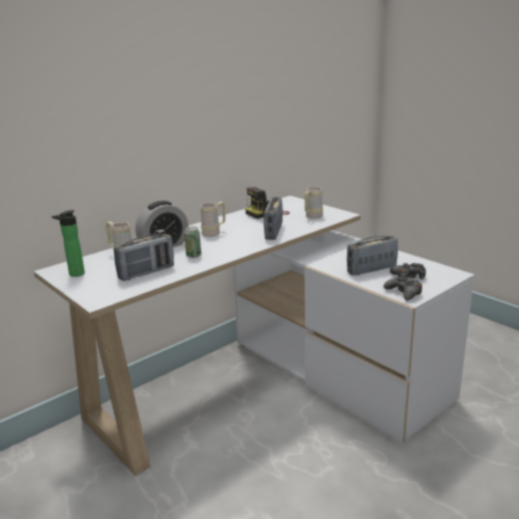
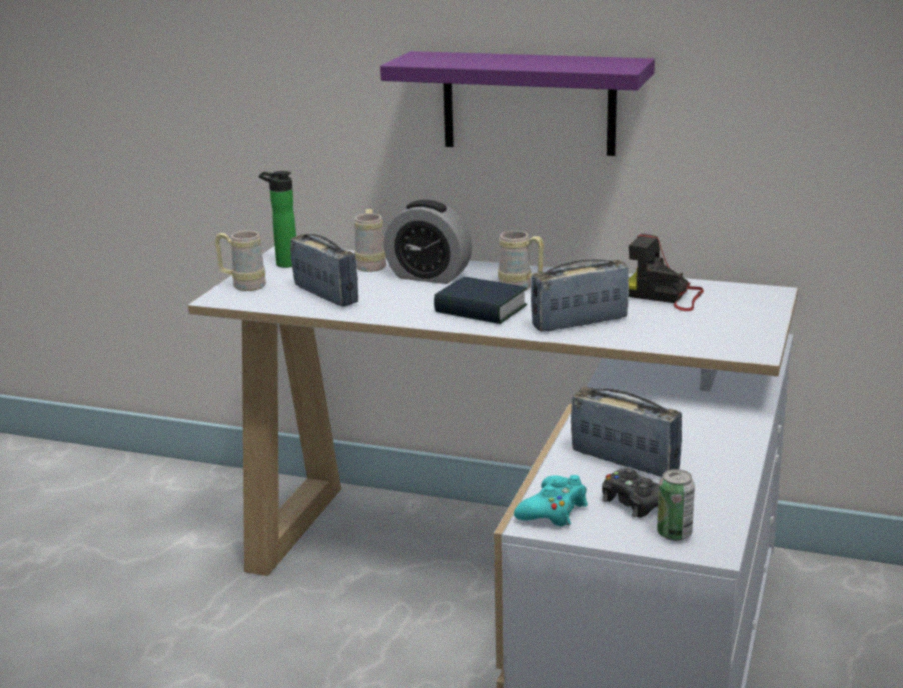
camera: 60 degrees right, 0 degrees up
radio [114,234,174,281] -> radio turned 150 degrees counterclockwise [291,234,358,307]
can [184,226,201,258] -> can moved to [657,469,695,541]
beige mug [304,187,323,219] -> beige mug moved to [215,231,266,291]
black game controller [383,273,422,300] -> turquoise game controller [514,475,588,527]
none -> purple shelf [380,51,655,156]
none -> book [434,277,527,324]

